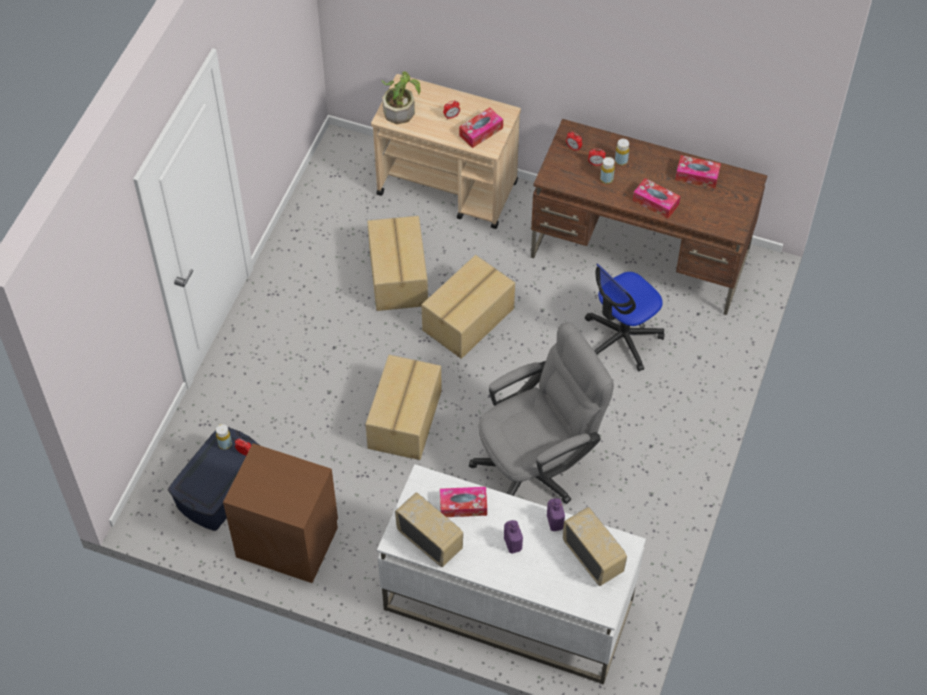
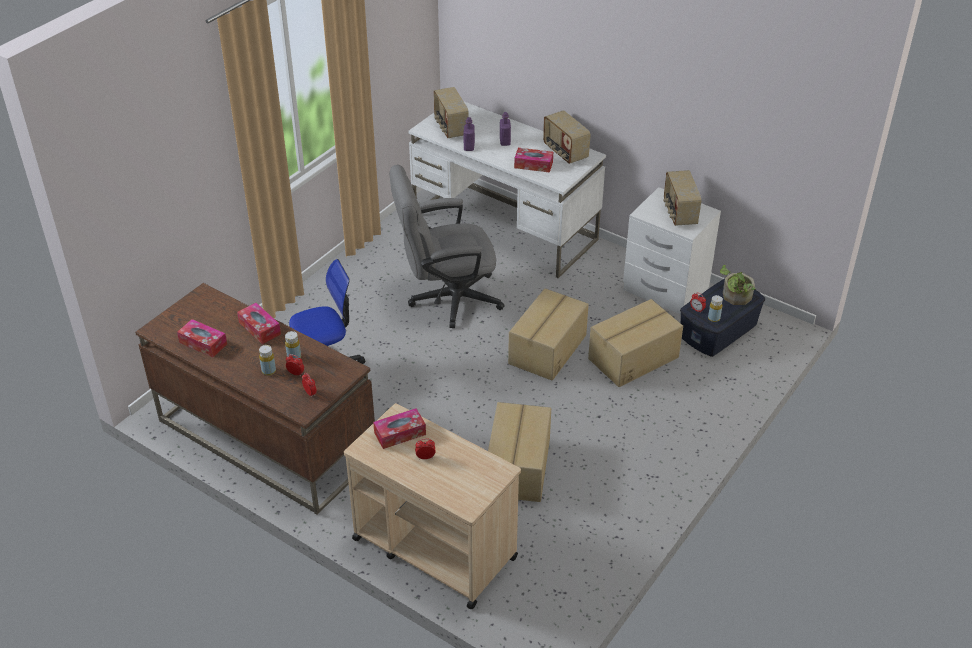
camera: 165 degrees left, 15 degrees down
brown nightstand [223,443,338,583] -> white nightstand [623,187,721,315]
potted plant [381,71,420,124] -> potted plant moved to [720,265,755,305]
cardboard box [421,255,515,359] -> cardboard box moved to [588,299,683,387]
none -> radio [663,170,701,226]

